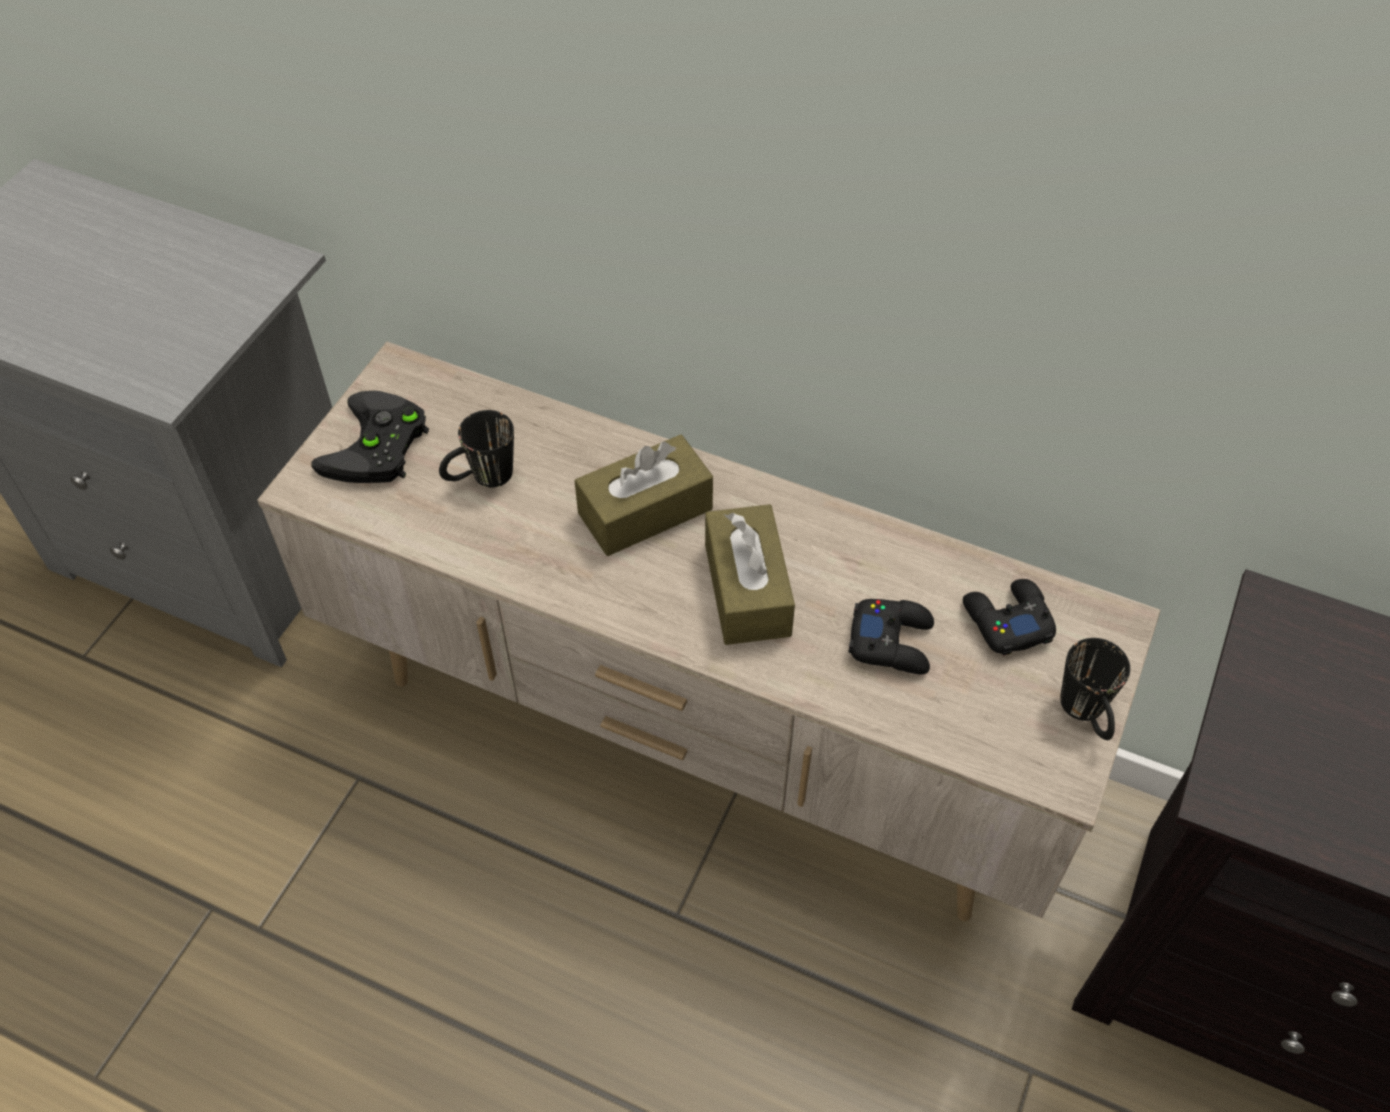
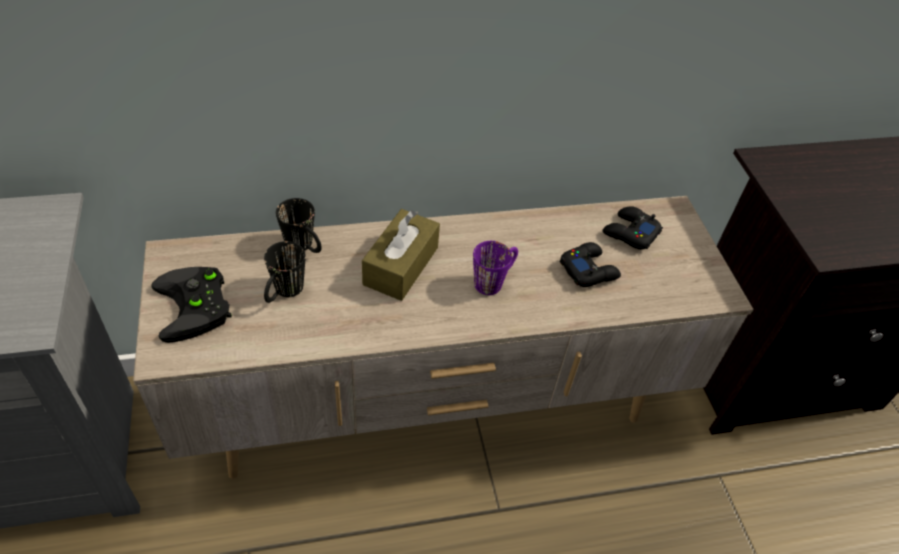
camera: 40 degrees left, 5 degrees down
brown tissue box [705,504,795,645] -> purple mug [473,241,518,295]
black mug [1060,638,1130,740] -> black mug moved to [276,198,322,253]

